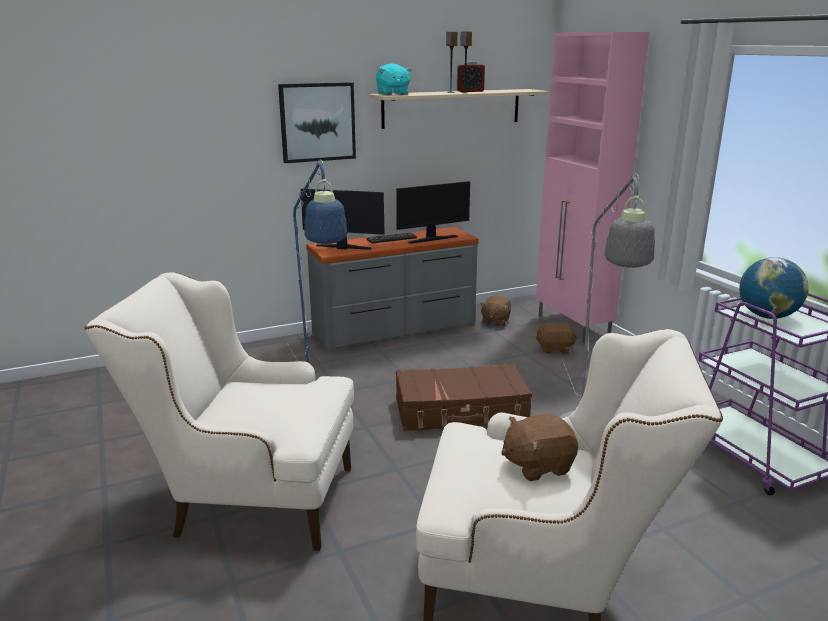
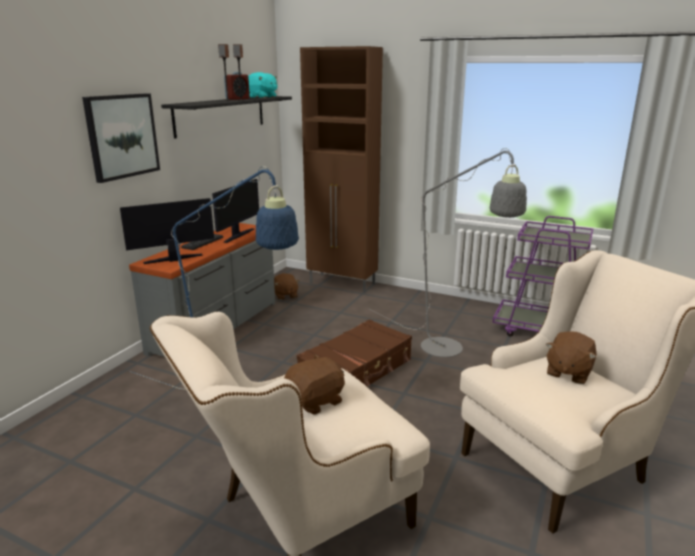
camera: 40 degrees left, 0 degrees up
beige shelf [369,89,549,129] -> black shelf [161,96,292,139]
turquoise plush toy [376,63,412,95] -> turquoise plush toy moved to [248,72,277,98]
pink cabinet [536,32,650,343] -> brown cabinet [300,46,383,293]
brown plush toy [536,322,578,354] -> brown plush toy moved to [284,354,345,415]
globe [739,257,809,319] -> none

